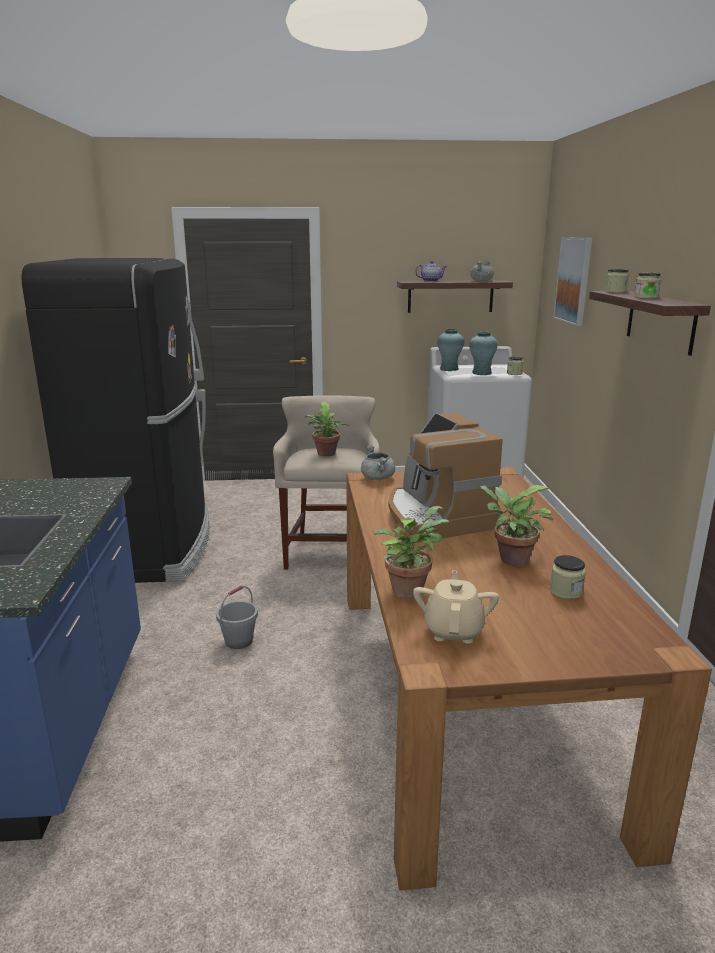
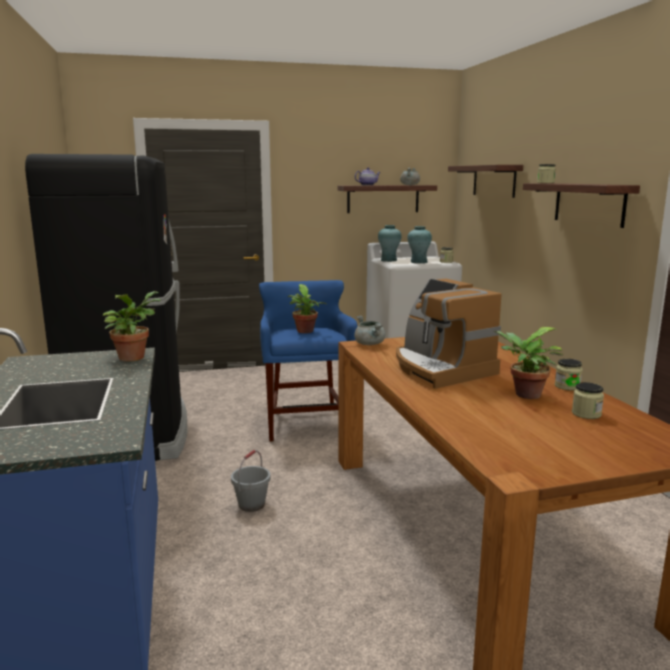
camera: 10 degrees left, 5 degrees down
beige stool [273,395,379,570] -> blue stool [259,280,358,442]
potted plant [374,506,449,598] -> potted plant moved to [103,291,160,362]
beige teapot [413,571,499,644] -> none
picture [553,237,592,326] -> shelf [448,165,523,198]
jar [634,272,661,299] -> jar moved to [555,359,583,391]

